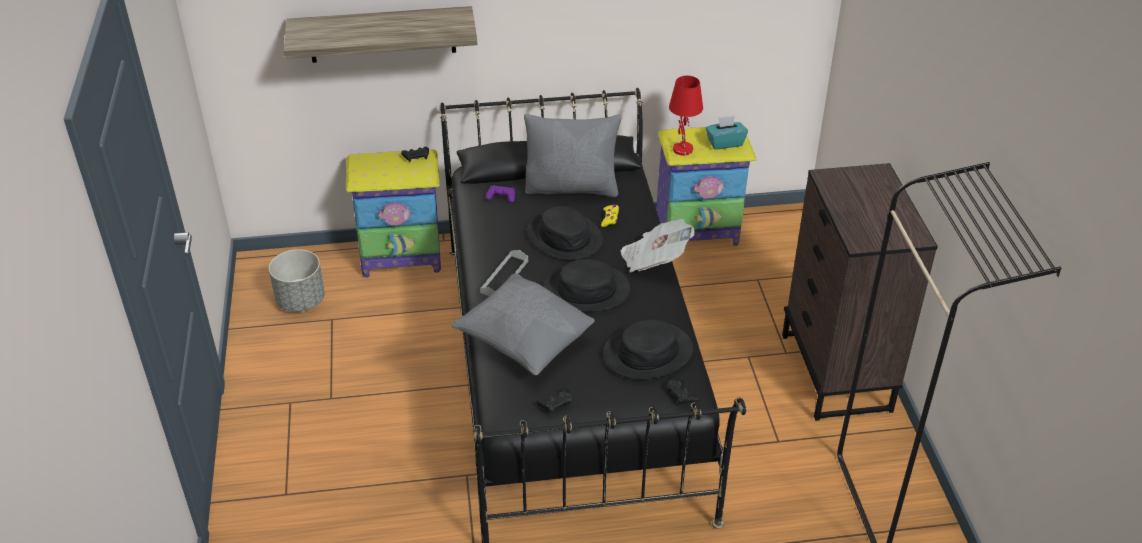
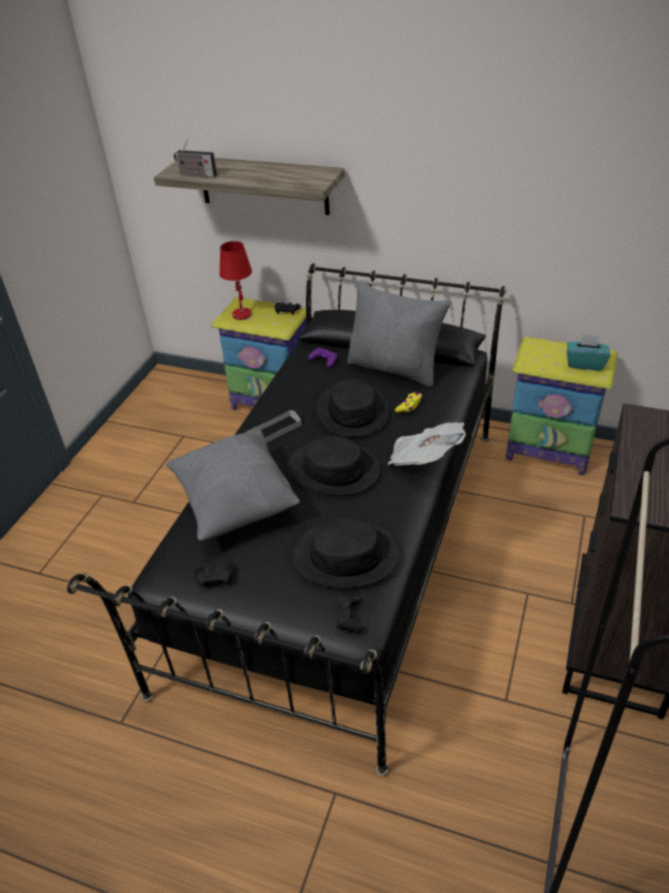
camera: 30 degrees right, 0 degrees up
grey planter [269,249,325,312] -> none
red table lamp [669,76,703,155] -> red table lamp moved to [220,241,252,320]
none -> radio [174,139,217,178]

